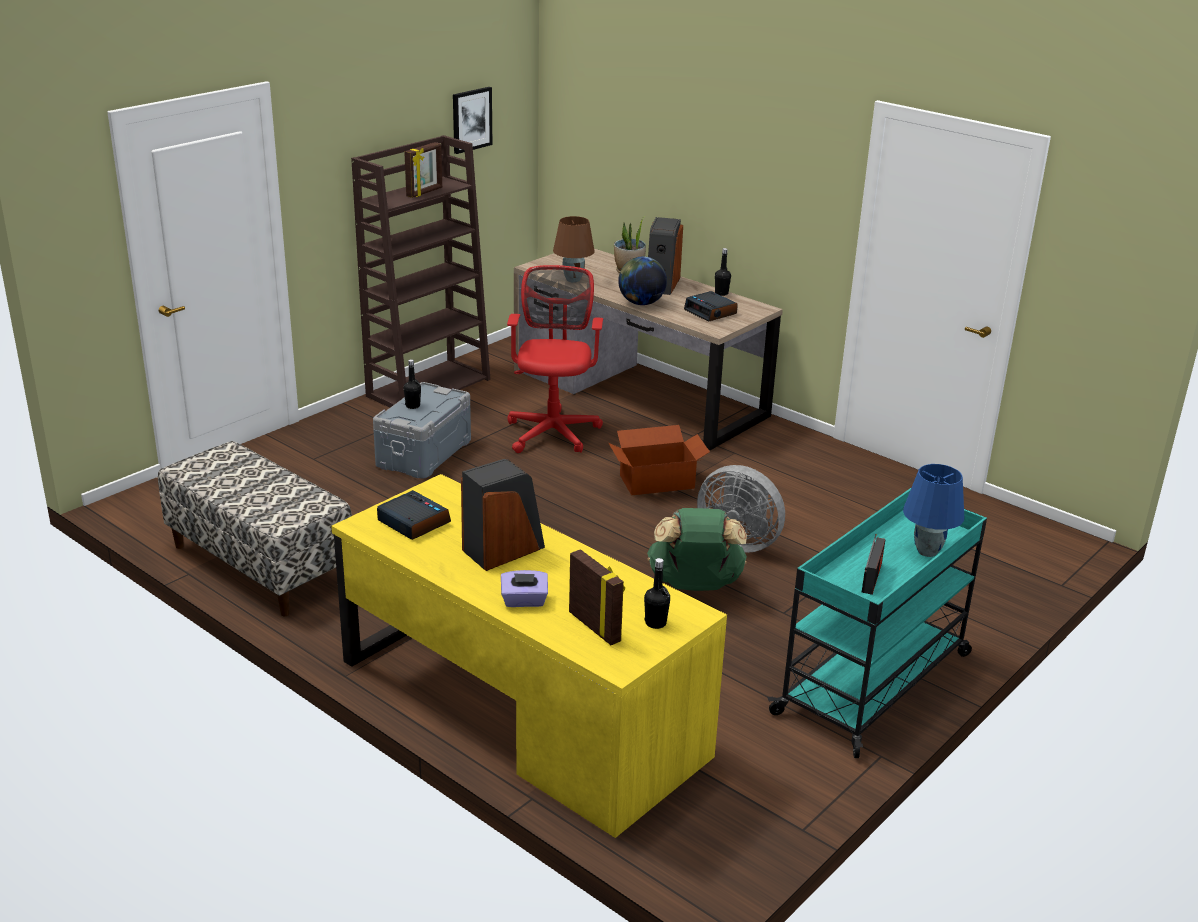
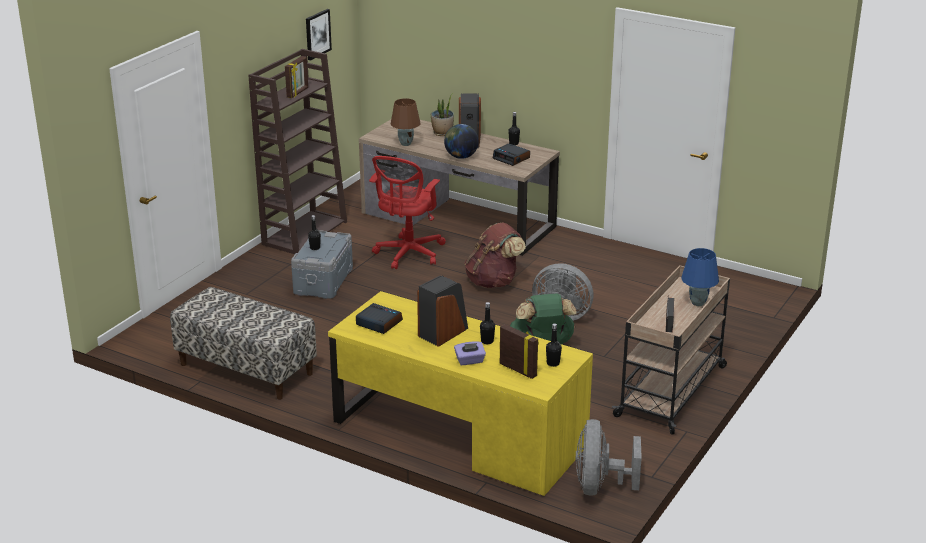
camera: 10 degrees left, 0 degrees up
red office chair [507,265,603,453] -> red office chair turned 150 degrees counterclockwise [369,156,446,269]
cardboard box [609,425,710,495] -> brown backpack [464,222,526,288]
turquoise cart [767,488,987,758] -> beige cart [611,265,730,435]
none -> black bottle [480,302,495,344]
none -> grey fan [576,419,642,496]

